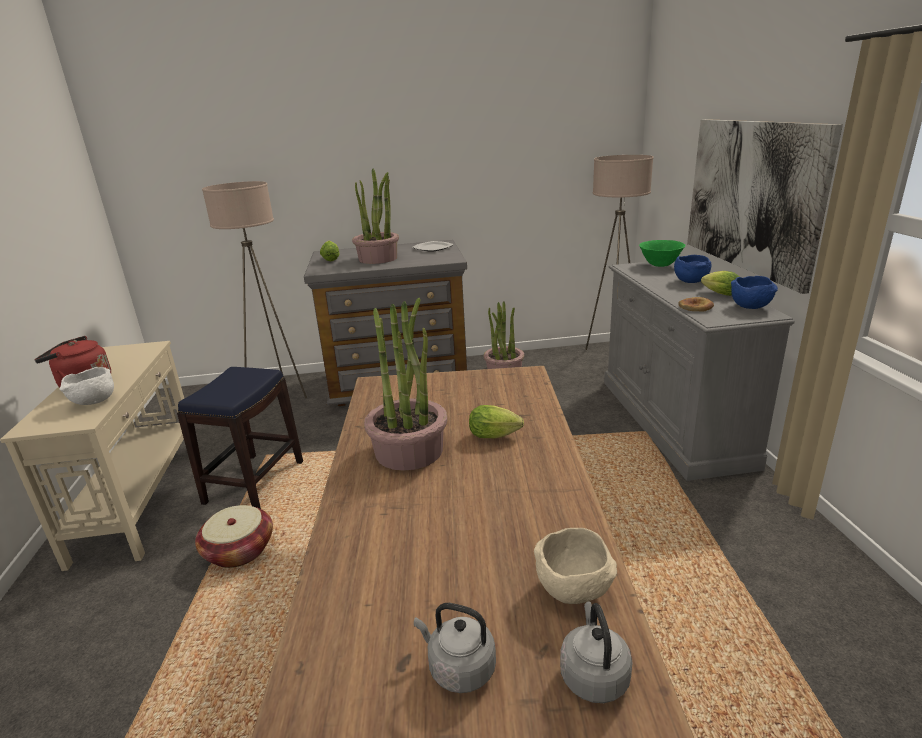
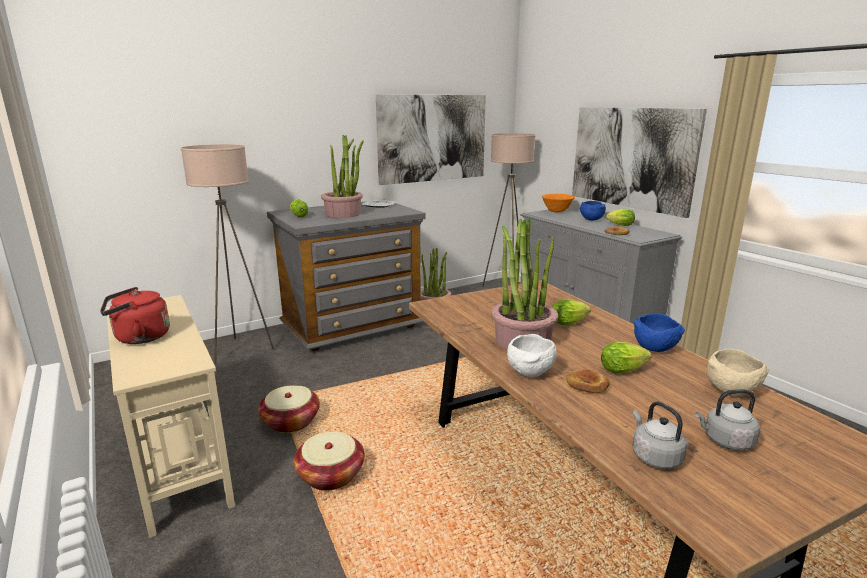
camera: 25 degrees left, 5 degrees down
white bowl [59,367,114,405] -> white bowl moved to [507,334,557,377]
stool [177,367,303,509] -> basket [258,385,320,433]
grey kettle [560,601,633,703] -> grey kettle moved to [633,401,687,469]
green bowl [639,240,686,267] -> orange bowl [542,194,575,212]
blue bowl [731,276,778,309] -> blue bowl moved to [634,313,685,352]
none -> picture [376,94,486,185]
none -> bread [566,369,610,393]
none -> lettuce [601,342,652,373]

